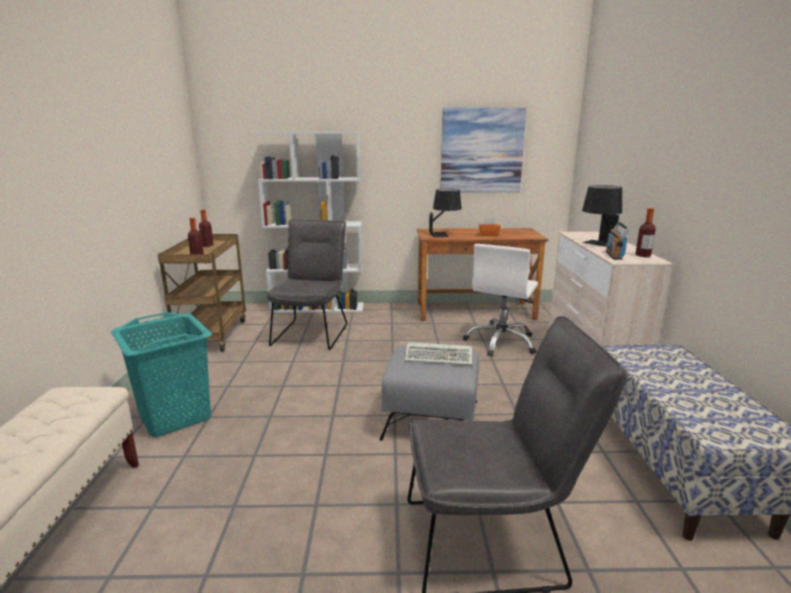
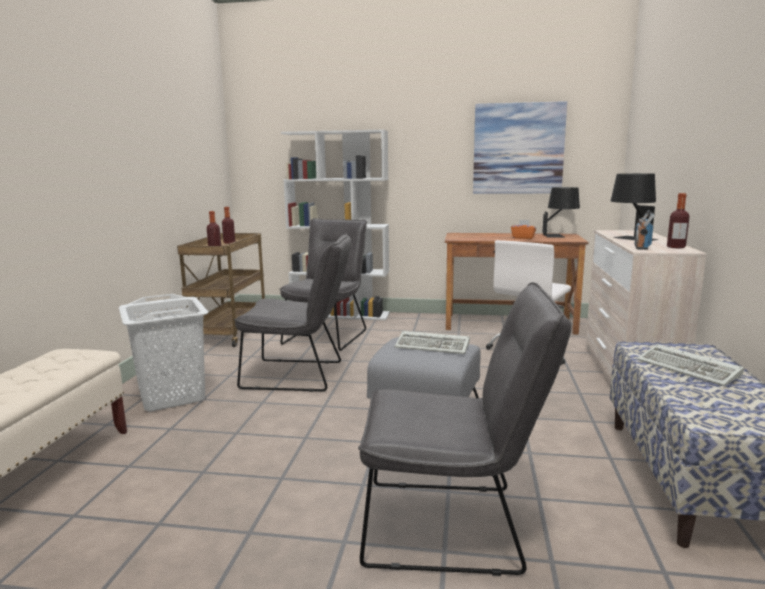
camera: 10 degrees right, 5 degrees down
turquoise laundry basket [111,312,212,437] -> white laundry basket [119,294,208,412]
black table lamp [429,188,462,237] -> black table lamp moved to [542,187,580,238]
none -> grey chair [234,233,351,392]
none -> keyboard [637,344,744,386]

